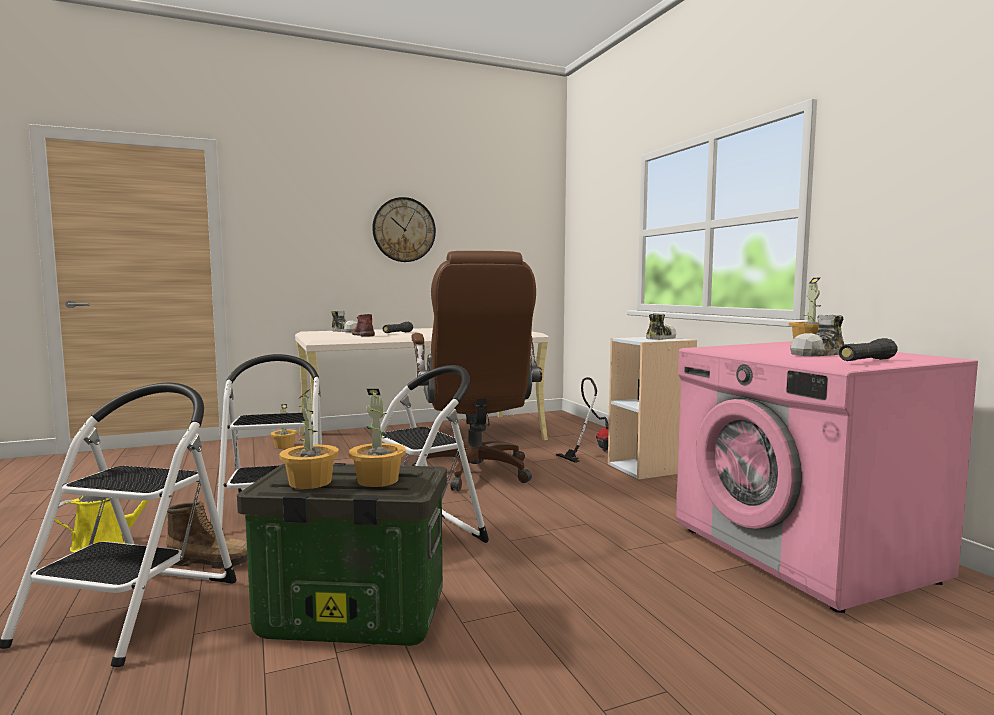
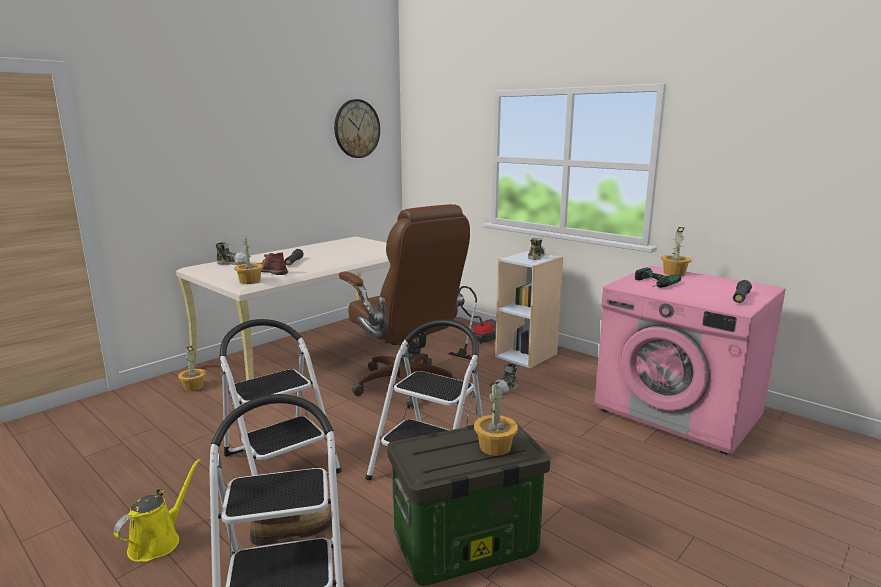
camera: 25 degrees left, 10 degrees up
potted plant [279,389,339,489] -> potted plant moved to [234,236,263,284]
wall clock [372,197,436,262] -> wall clock moved to [334,99,380,158]
shoe [790,314,845,356] -> shoe moved to [491,364,518,395]
none -> power drill [635,268,681,288]

